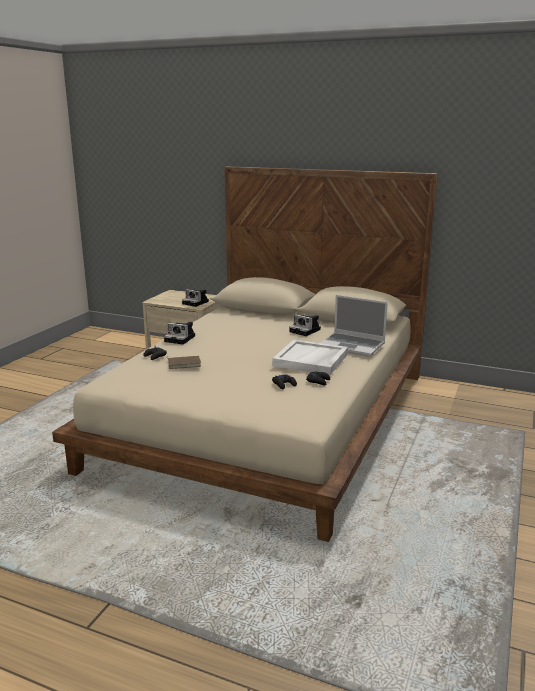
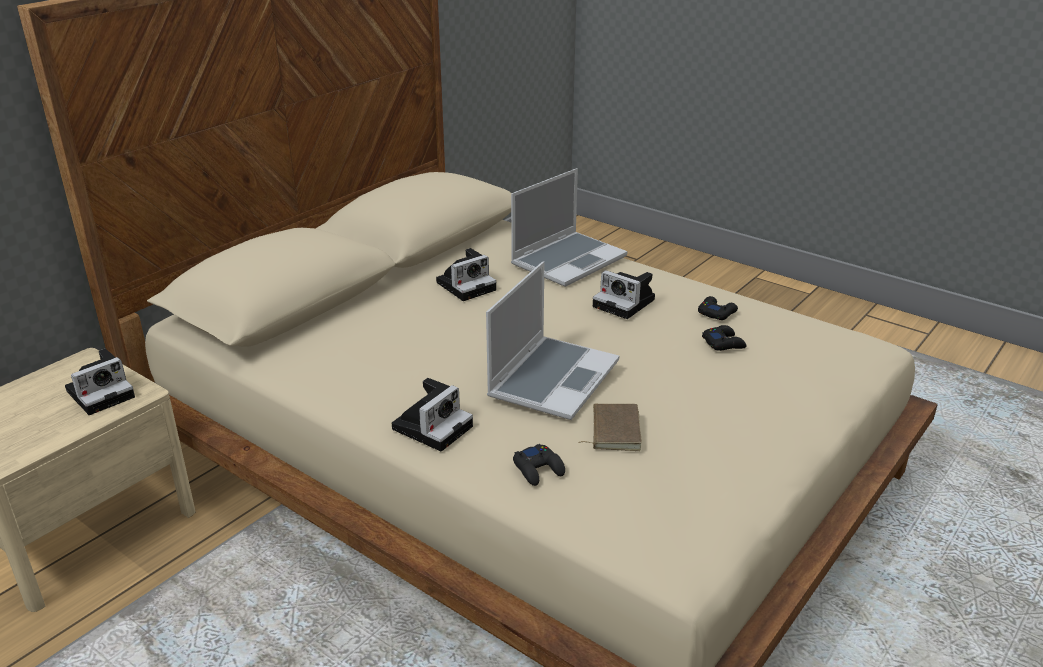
camera: 75 degrees left, 10 degrees up
white tray [272,339,348,375] -> camera [593,270,655,319]
none -> laptop [486,261,619,420]

